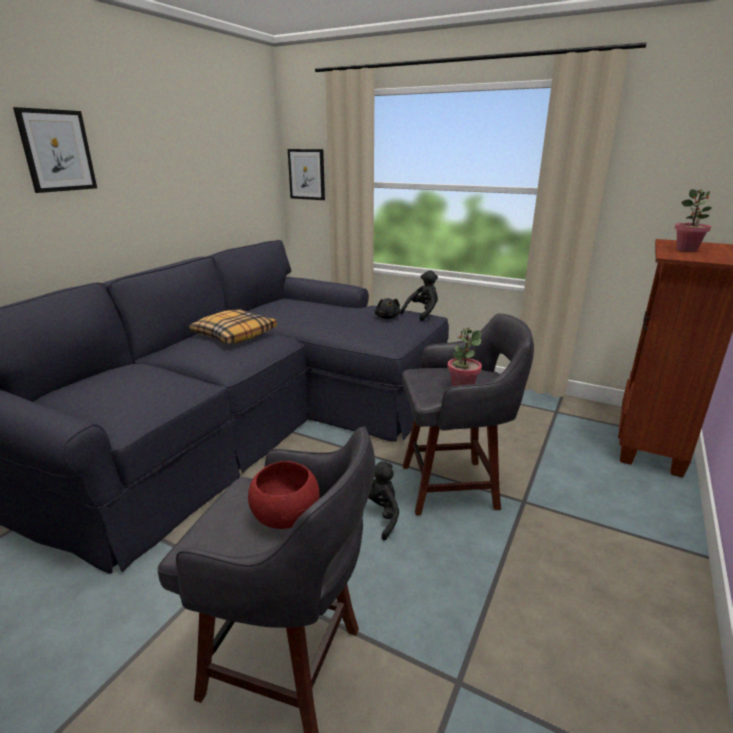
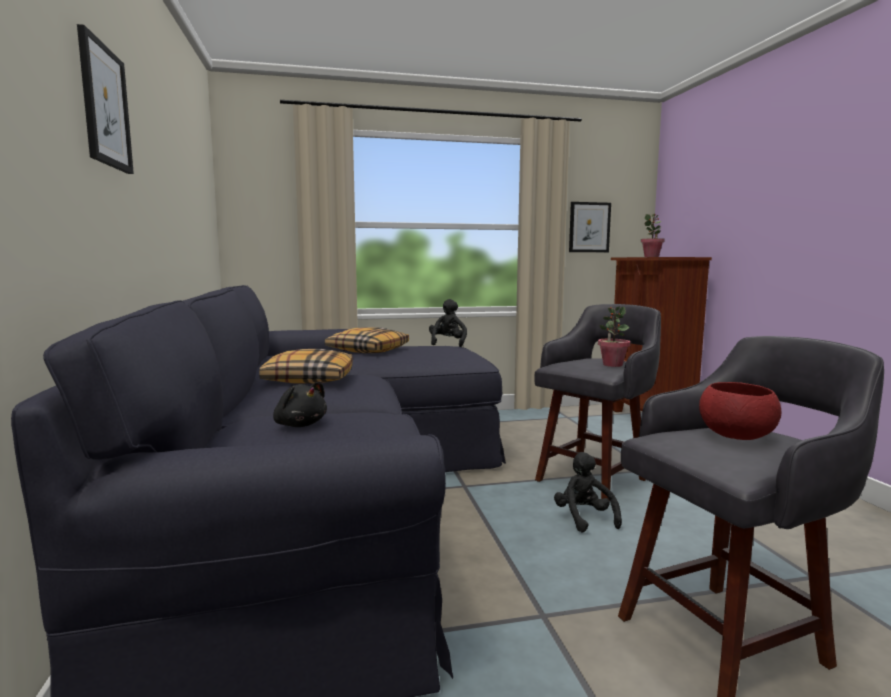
camera: 40 degrees left, 15 degrees down
picture [288,149,325,200] -> picture moved to [569,202,611,252]
black plush toy [375,298,400,319] -> black plush toy moved to [273,381,327,427]
none -> pillow [325,327,409,353]

